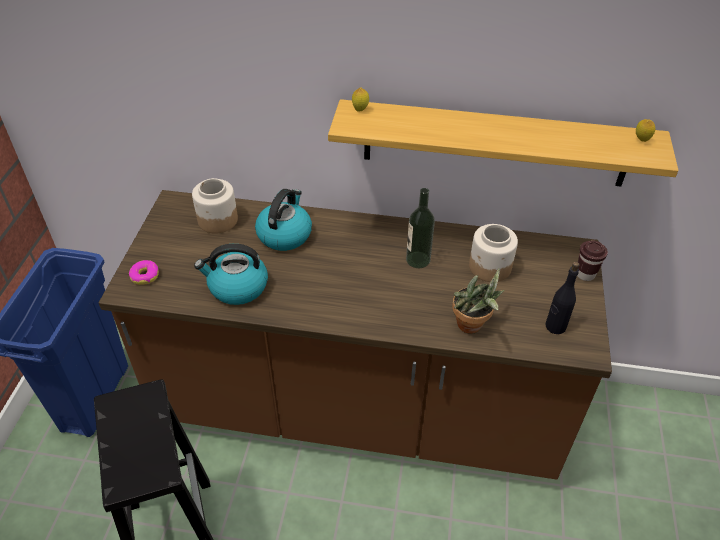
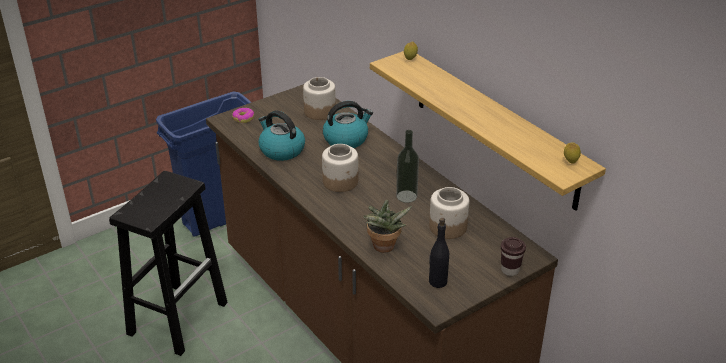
camera: 45 degrees right, 10 degrees down
none -> jar [322,144,358,192]

